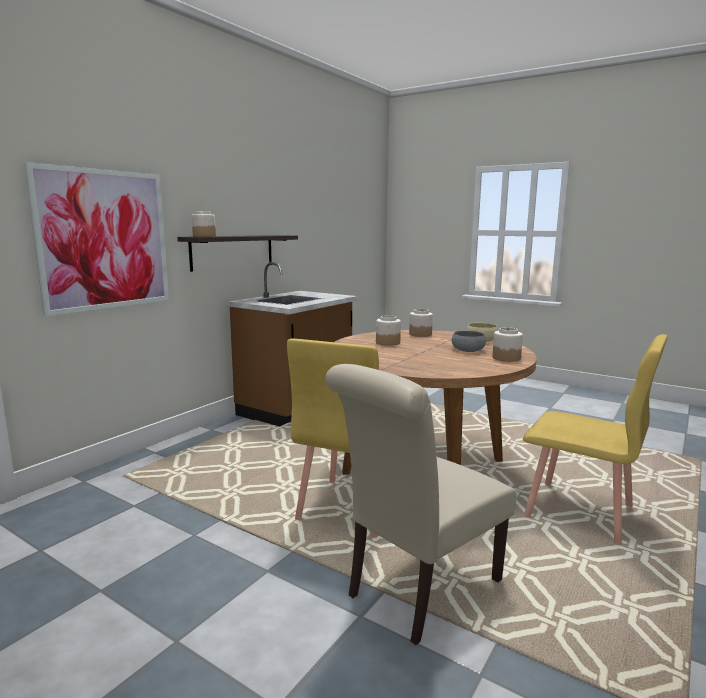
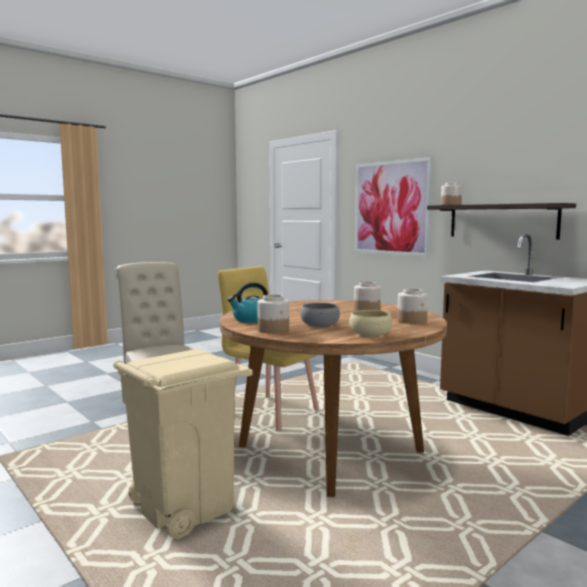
camera: 105 degrees right, 5 degrees down
yellow chair [523,334,668,545] -> beige trash can [113,349,252,539]
none -> kettle [228,282,268,323]

